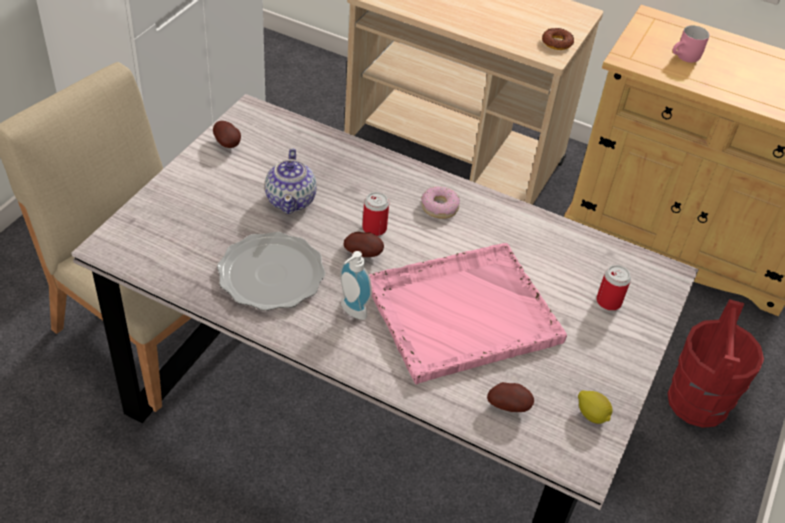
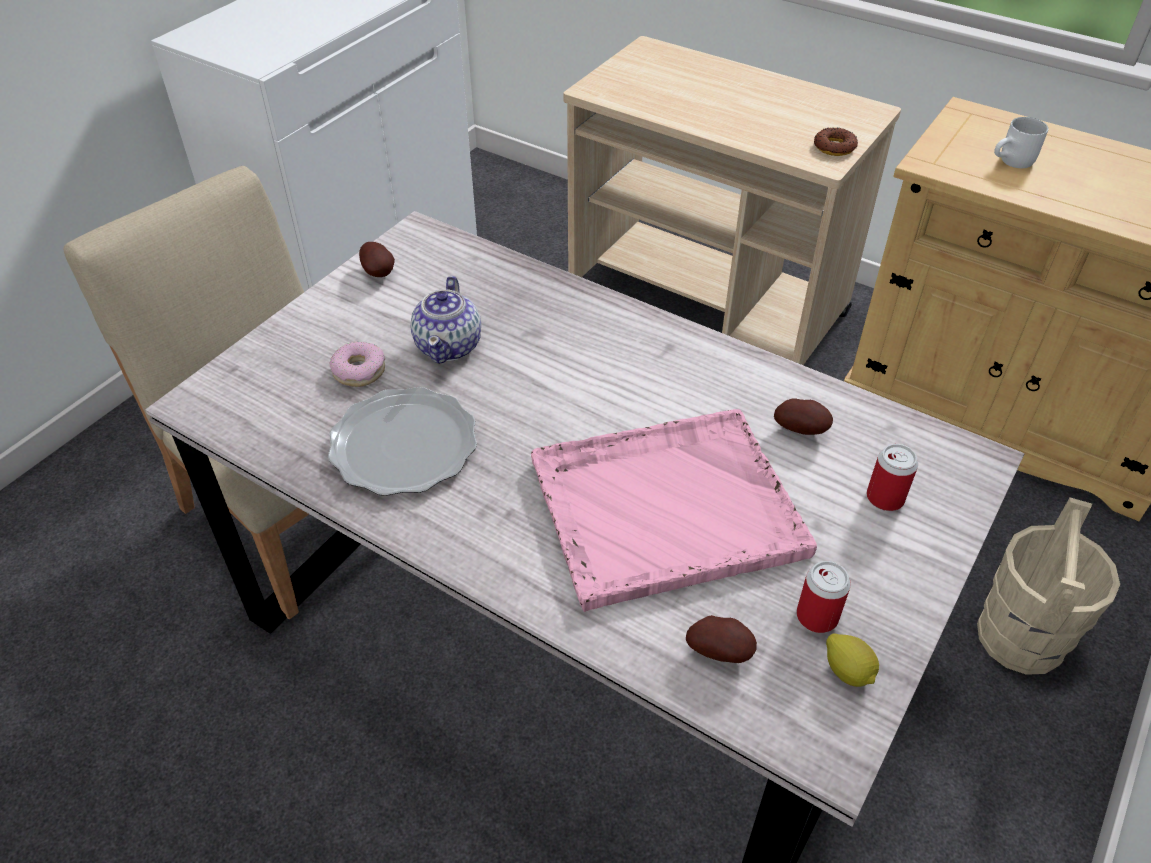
camera: 10 degrees right, 0 degrees up
soap dispenser [340,251,372,320] -> none
potato [343,232,384,257] -> potato moved to [774,398,833,435]
can [362,192,389,236] -> can moved to [796,561,851,633]
donut [421,186,460,219] -> donut moved to [330,342,385,387]
red bucket [667,299,764,428] -> beige bucket [977,497,1120,675]
pink mug [673,26,710,63] -> white mug [994,117,1048,168]

